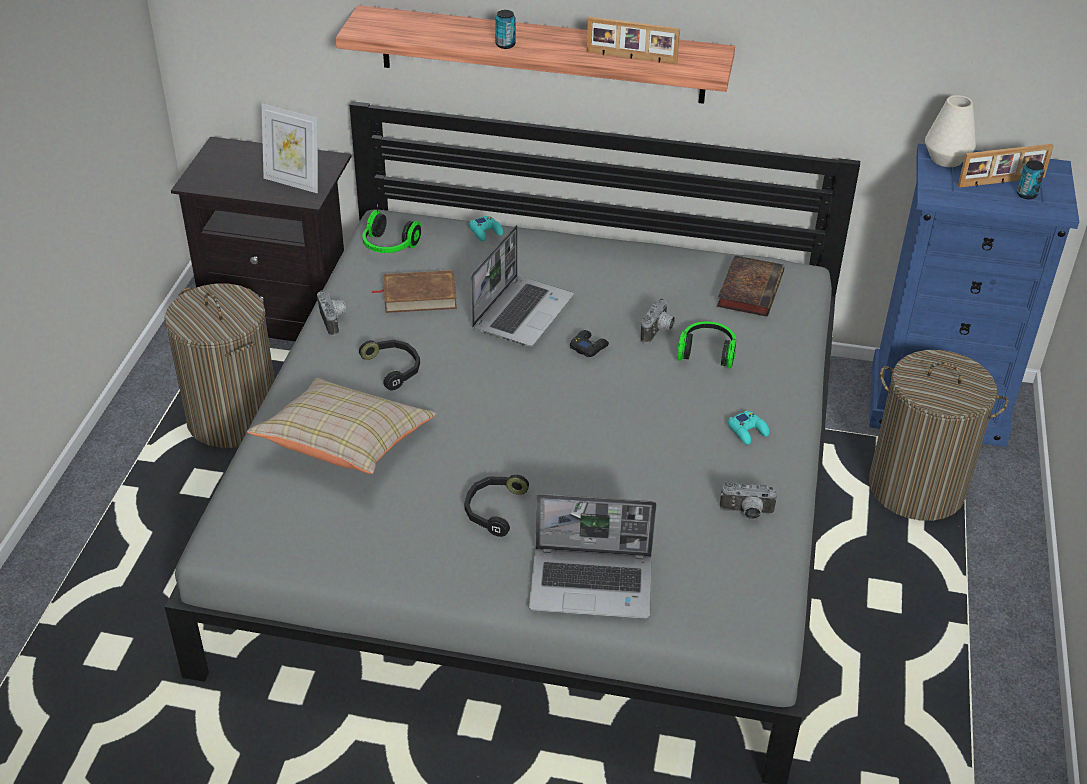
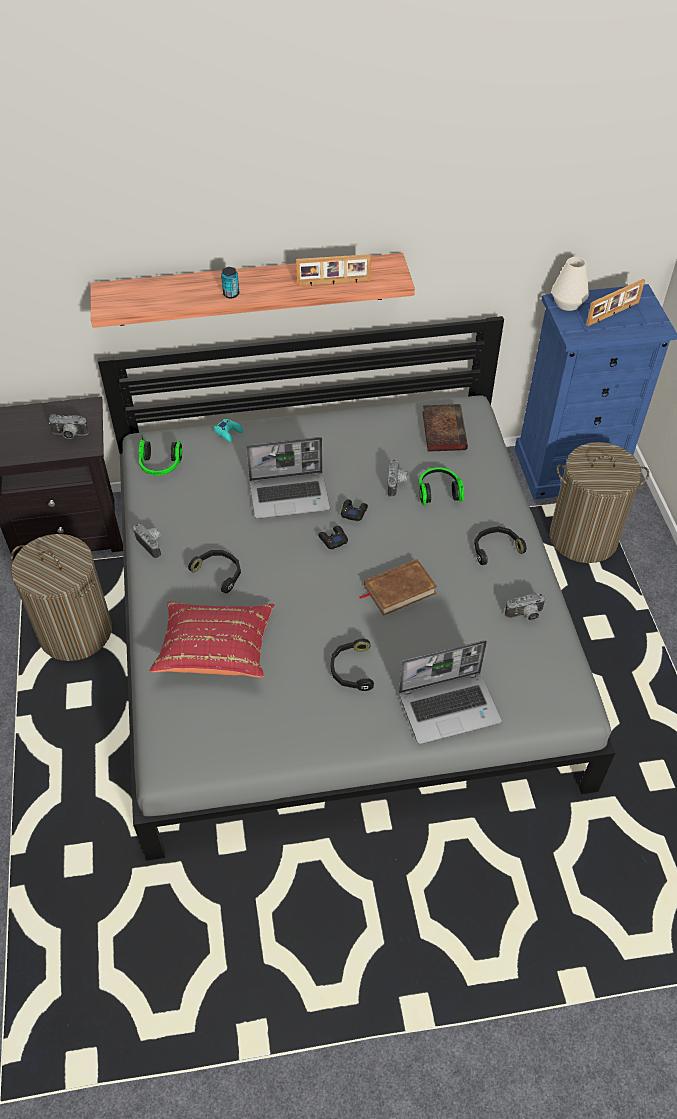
camera: 20 degrees left, 10 degrees up
beige pillow [247,378,436,474] -> red pillow [150,601,275,677]
picture frame [262,104,318,193] -> camera [49,414,89,439]
brown book [371,270,457,313] -> brown book moved to [359,559,437,616]
laptop [471,225,574,347] -> laptop turned 75 degrees clockwise [246,437,330,519]
turquoise game controller [728,411,770,445] -> black headphones [474,526,526,565]
can [1017,160,1045,199] -> none
none -> black game controller [318,526,348,550]

